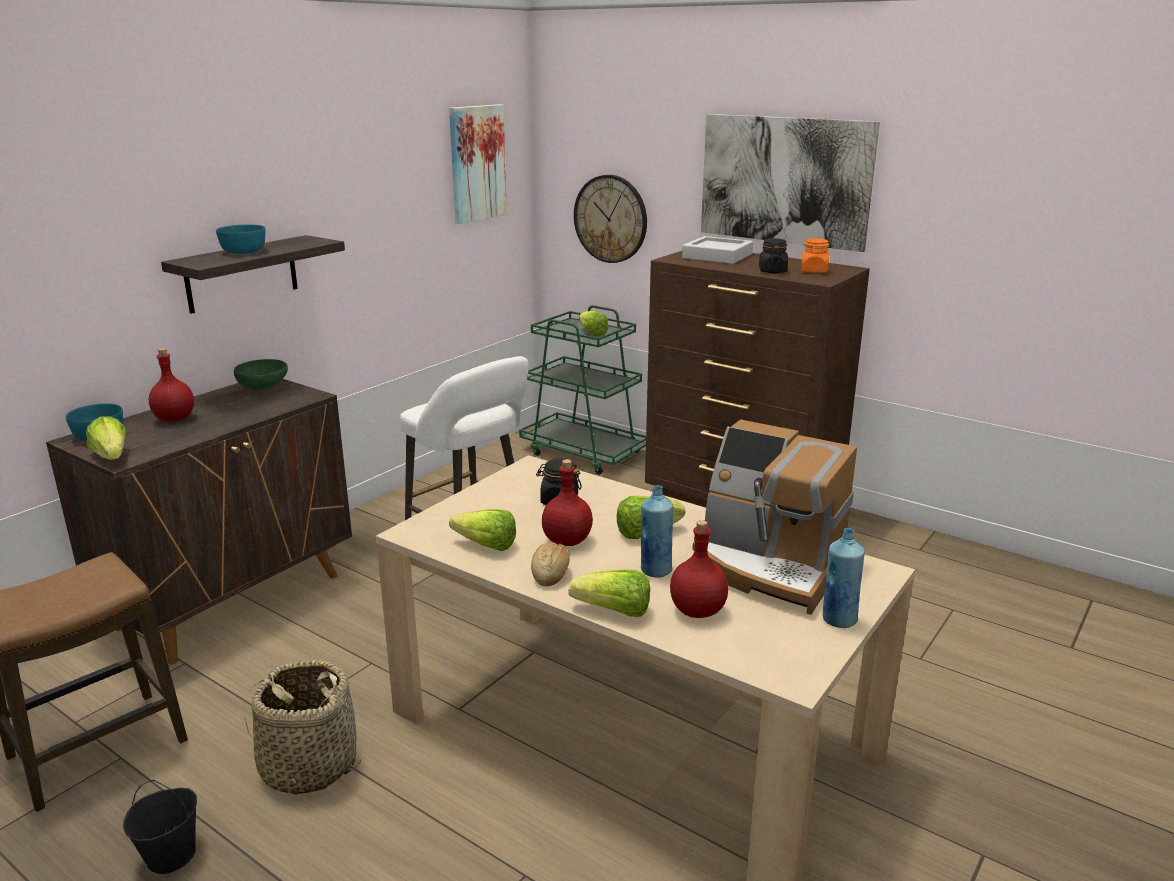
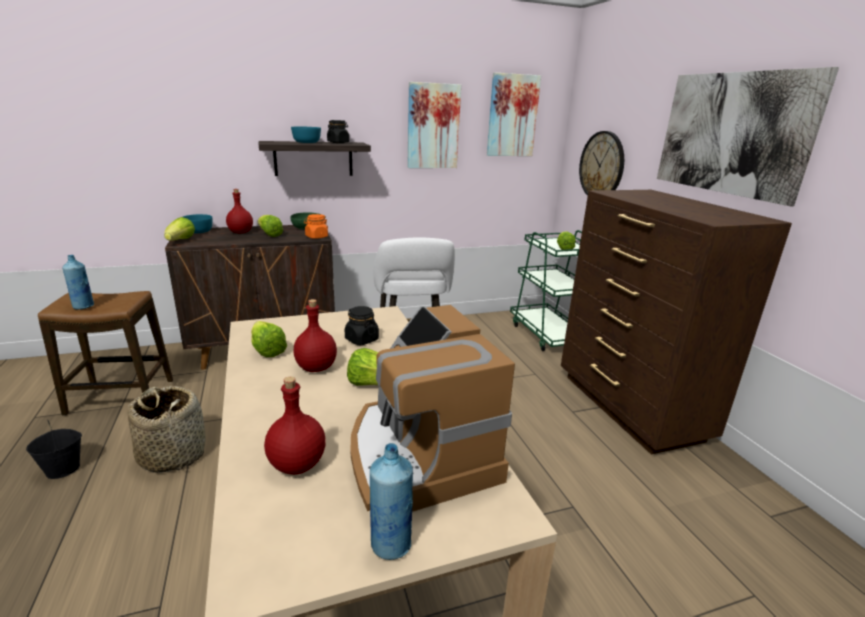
camera: 35 degrees right, 0 degrees up
bread [531,543,570,587] -> none
lettuce [568,570,650,617] -> lettuce moved to [258,215,283,237]
blue bottle [641,485,673,578] -> blue bottle moved to [62,255,94,310]
grey tray [682,236,753,264] -> none
black jar [759,238,788,273] -> black jar moved to [327,120,349,143]
orange jar [801,238,830,273] -> orange jar moved to [304,214,328,239]
none -> picture [407,82,461,168]

